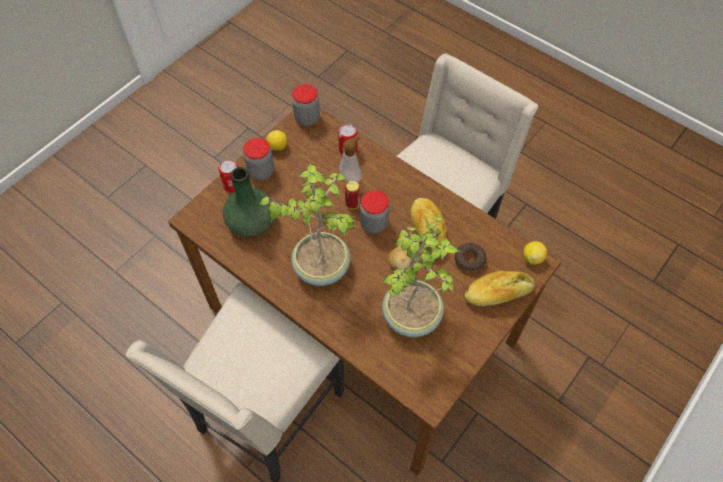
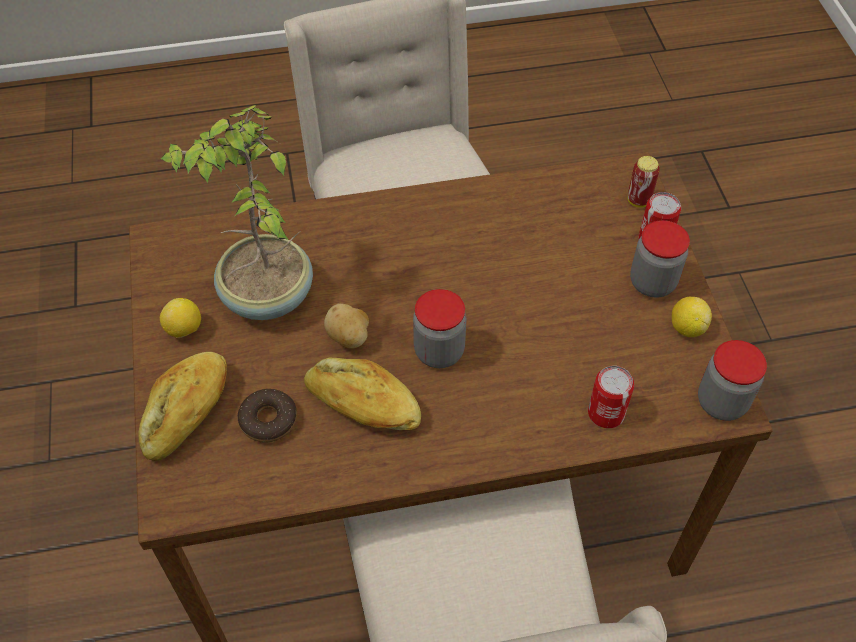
camera: 130 degrees right, 5 degrees down
green vase [223,167,274,237] -> none
potted plant [259,164,356,286] -> none
soap dispenser [339,135,361,183] -> none
can [345,181,361,209] -> can moved to [627,156,660,208]
lemon [523,241,547,265] -> lemon moved to [160,298,201,338]

